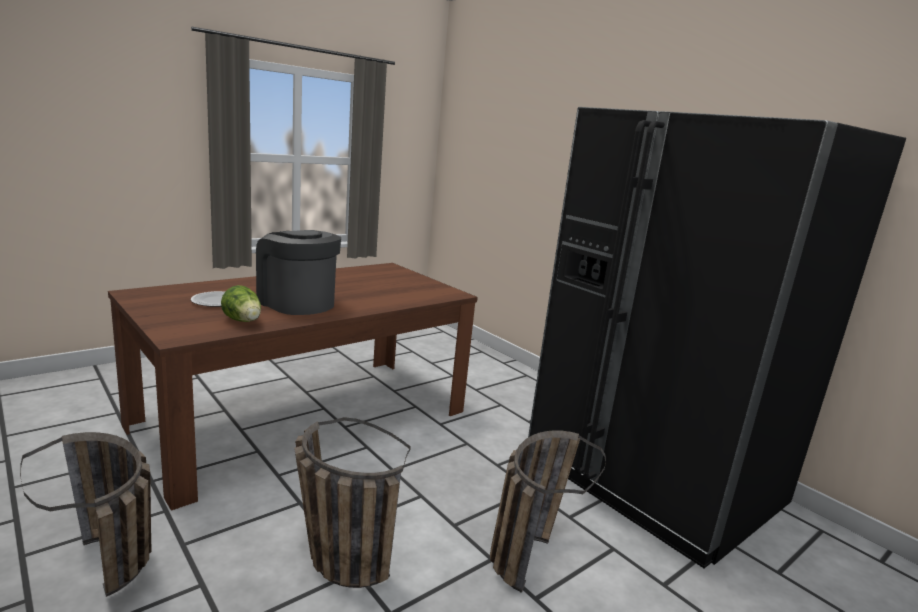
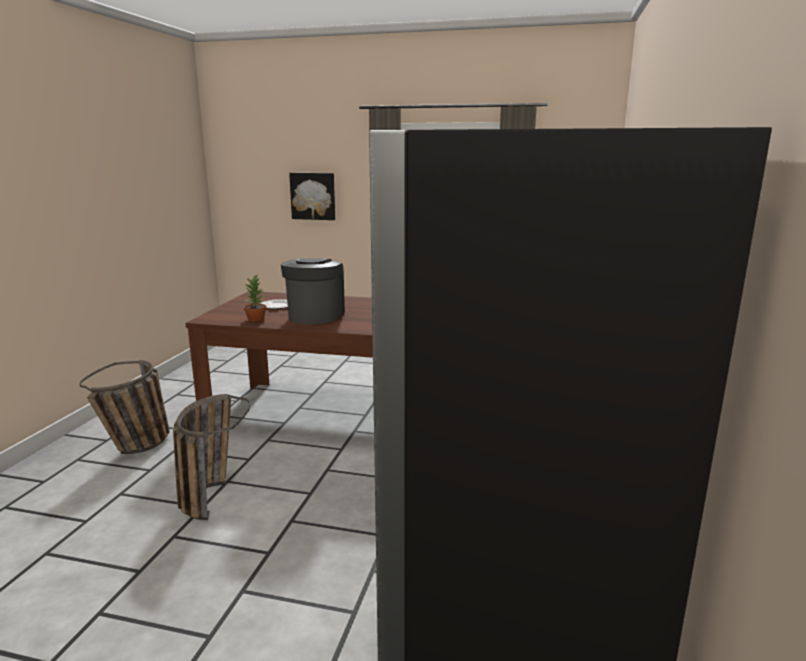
camera: 55 degrees right, 0 degrees up
lettuce [221,285,261,322] -> potted plant [244,274,266,322]
basket [490,430,606,593] -> none
none -> picture [289,173,335,220]

